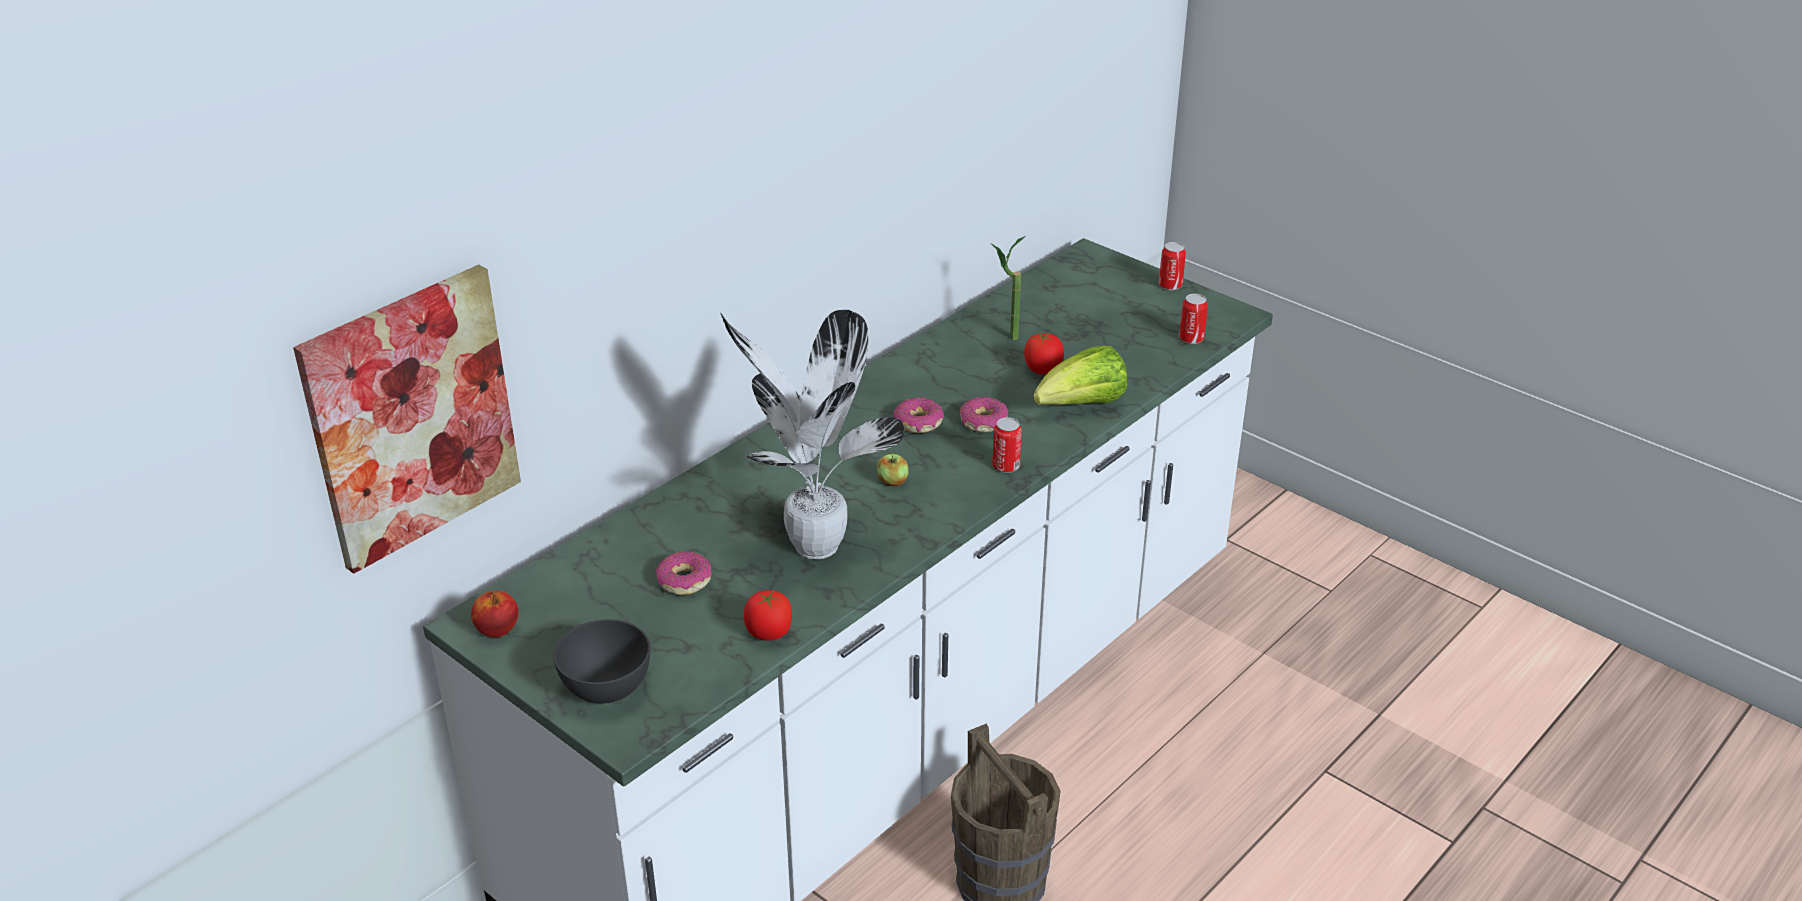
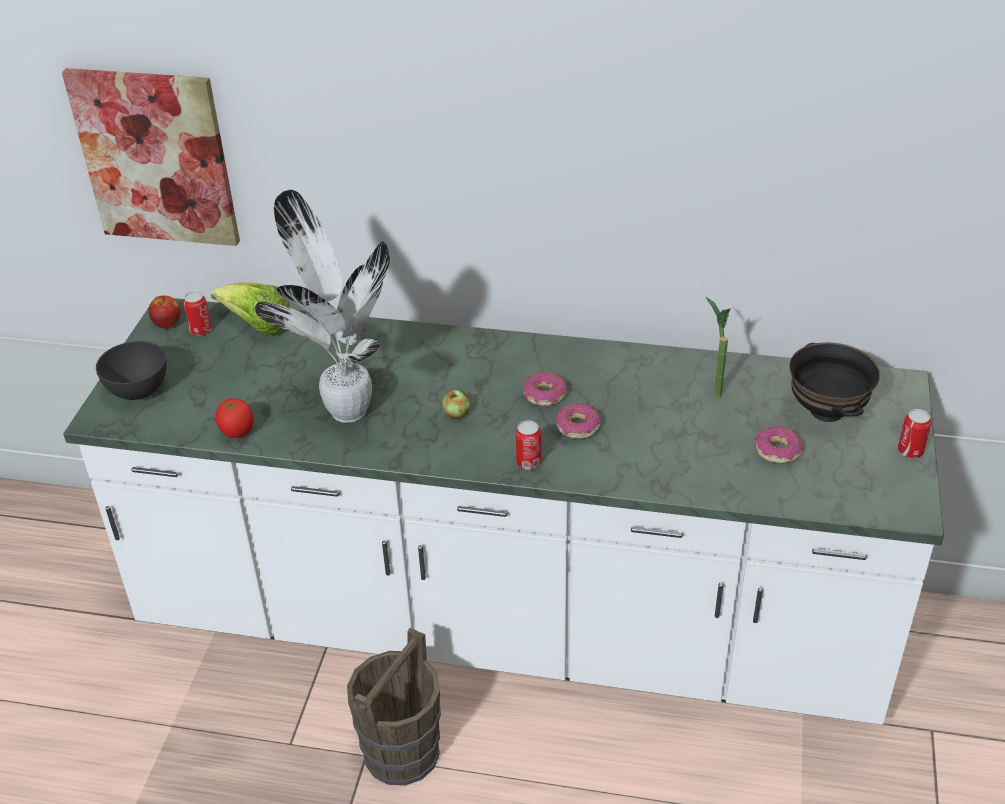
camera: 60 degrees right, 5 degrees up
donut [656,551,712,595] -> donut moved to [755,427,803,463]
tomato [1024,332,1064,375] -> none
lettuce [1033,346,1127,405] -> lettuce moved to [211,282,290,336]
can [1179,294,1208,344] -> can moved to [183,291,212,336]
none -> black bowl [789,342,880,422]

